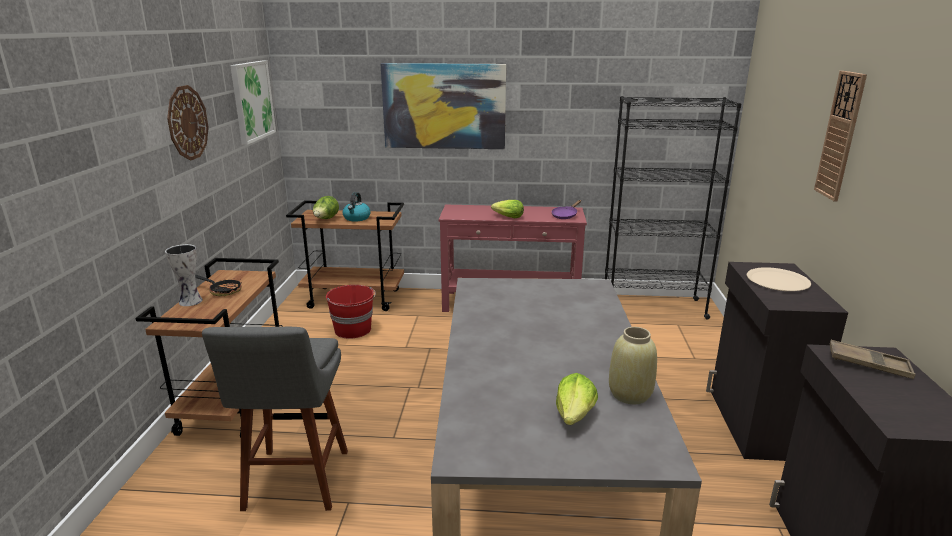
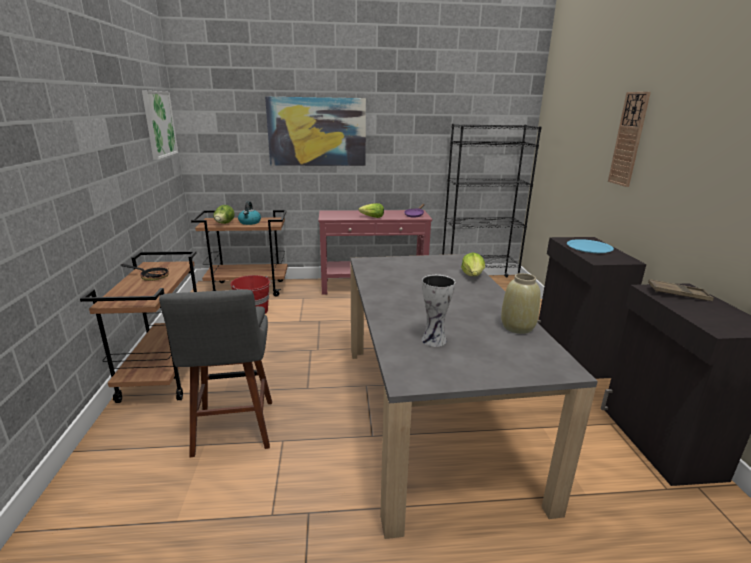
camera: 10 degrees left, 0 degrees up
vase [165,244,203,306] -> vase moved to [422,275,455,347]
wall clock [167,85,209,161] -> none
lettuce [556,373,598,425] -> lettuce moved to [461,252,485,276]
beige plate [747,267,811,291] -> blue plate [567,239,614,253]

